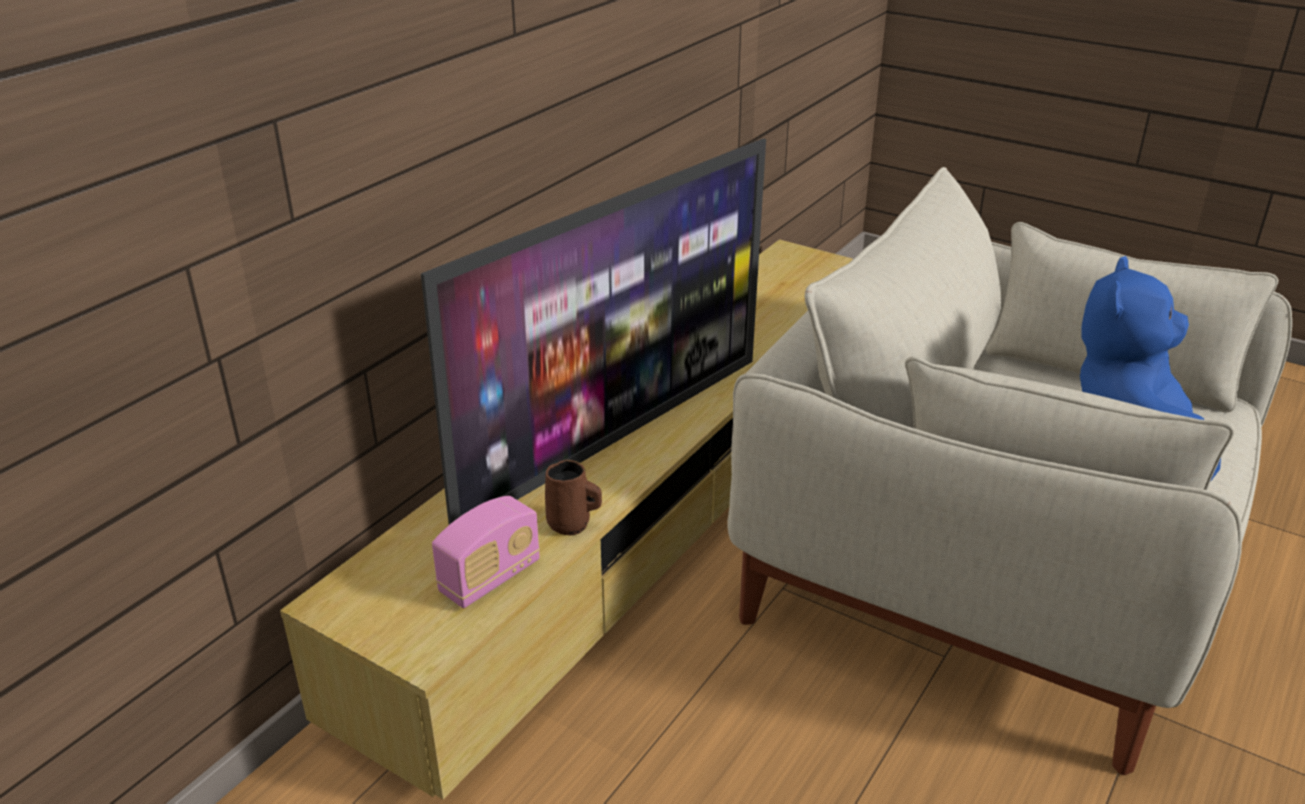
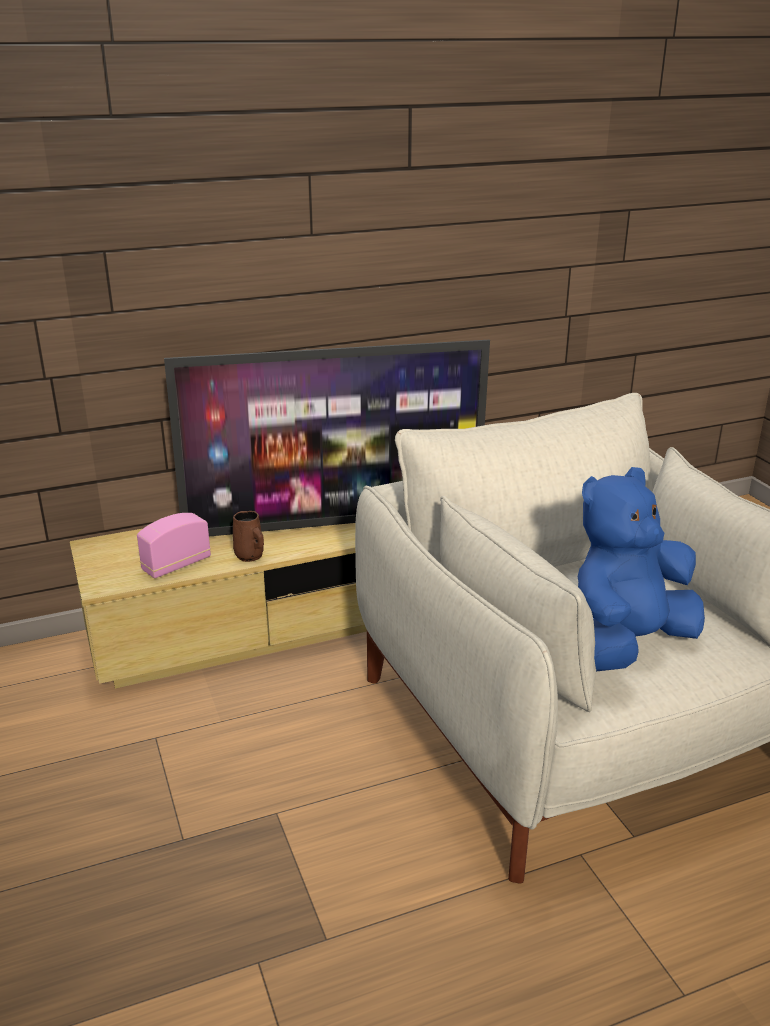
camera: 35 degrees right, 5 degrees down
radio [432,496,540,608] -> radio turned 150 degrees clockwise [137,513,211,578]

